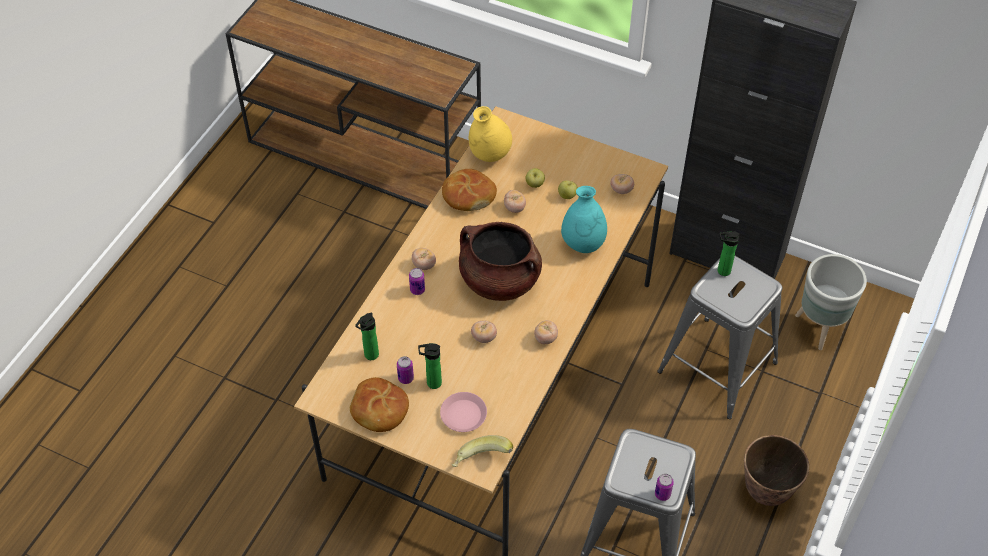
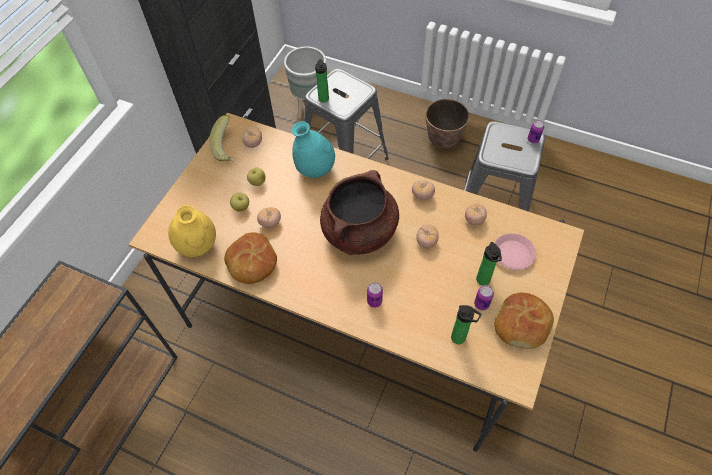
camera: 90 degrees left, 5 degrees up
tomato [412,248,436,270] -> tomato moved to [465,203,487,225]
banana [452,435,513,467] -> banana moved to [209,115,234,162]

